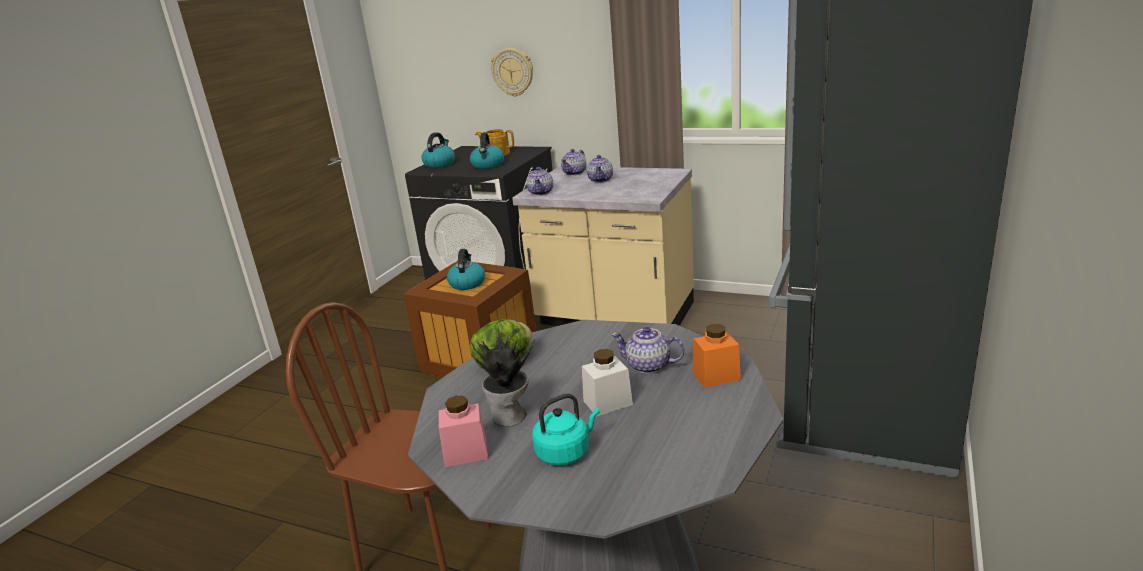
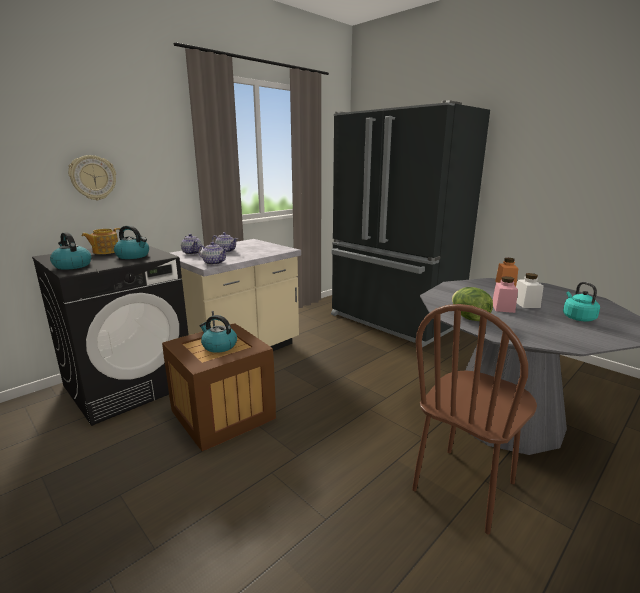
camera: 70 degrees left, 5 degrees down
pink jar [439,396,488,467] -> pink jar moved to [493,276,518,313]
potted plant [471,325,535,426] -> none
teapot [611,327,685,374] -> none

